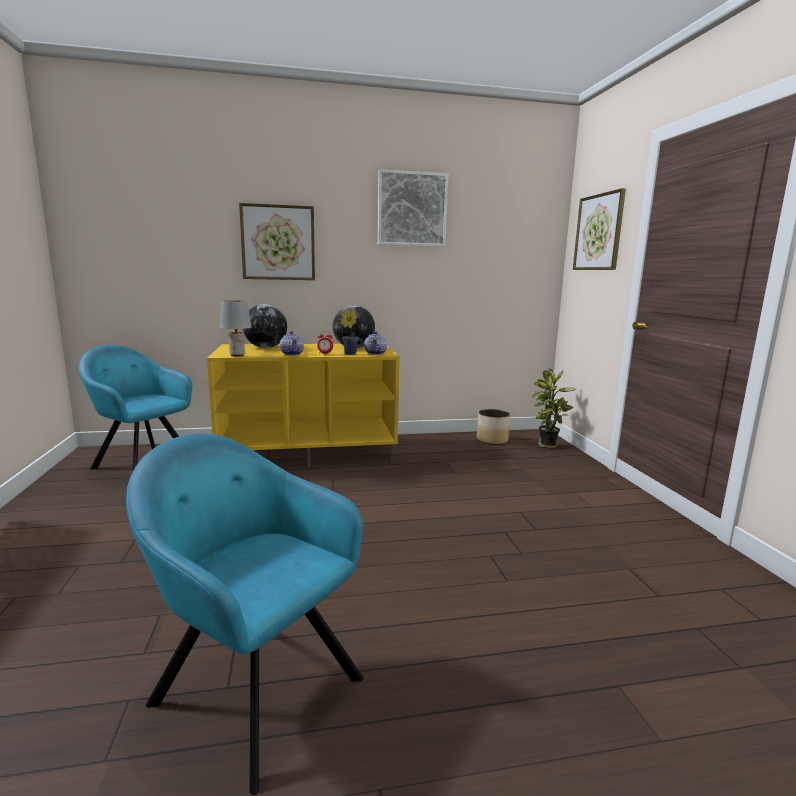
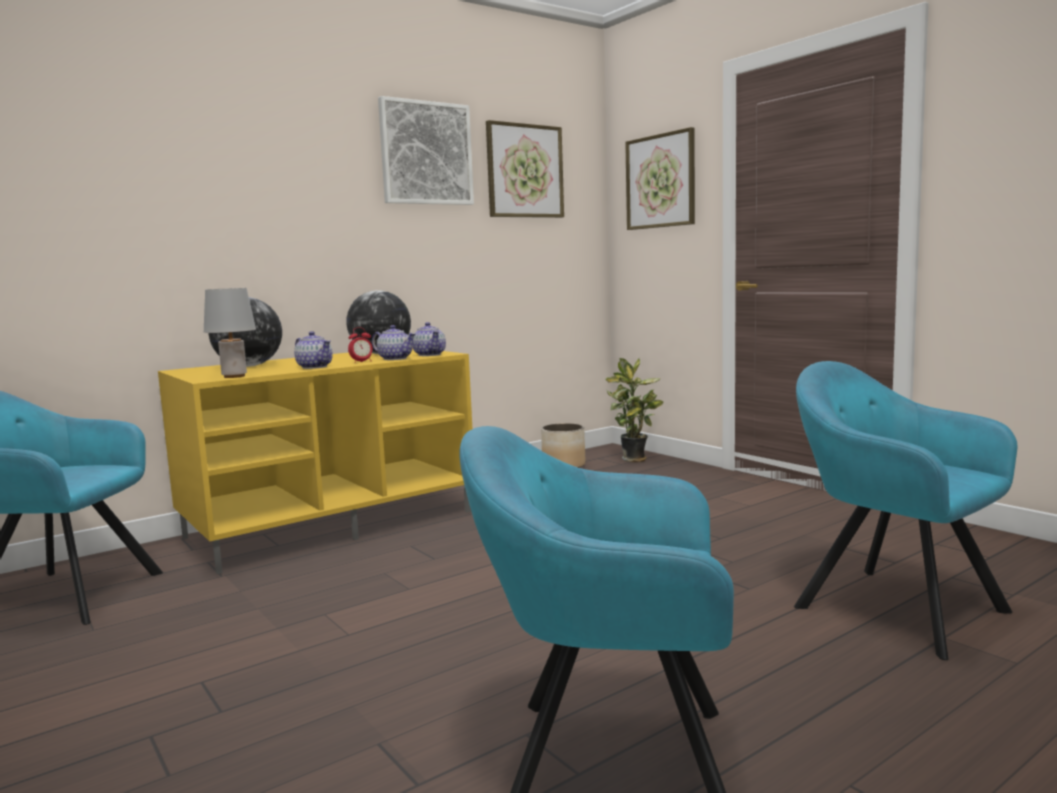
camera: 25 degrees left, 5 degrees down
picture [239,203,315,280] -> picture moved to [486,120,564,218]
potted plant [341,308,359,355] -> teapot [372,325,416,360]
none -> turquoise armchair [794,361,1017,660]

